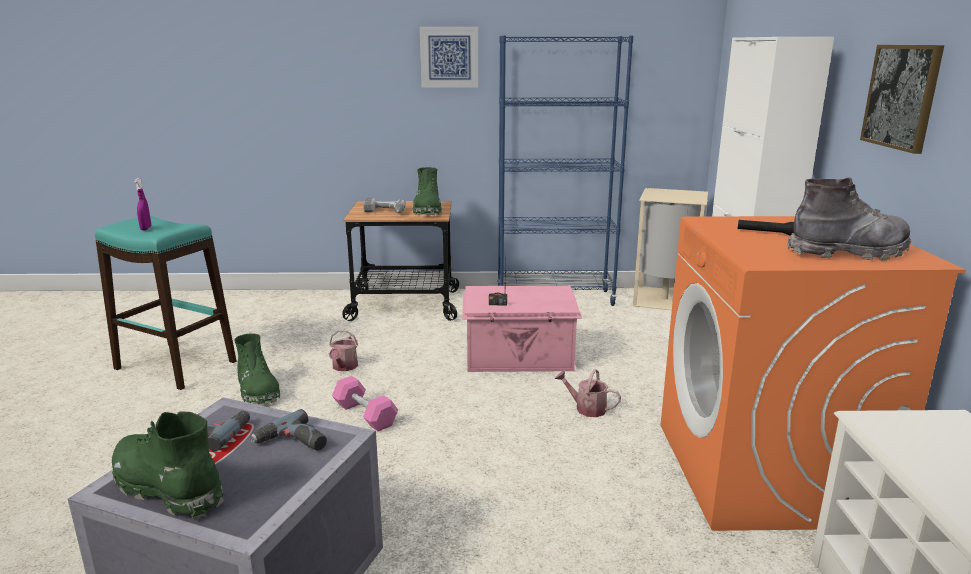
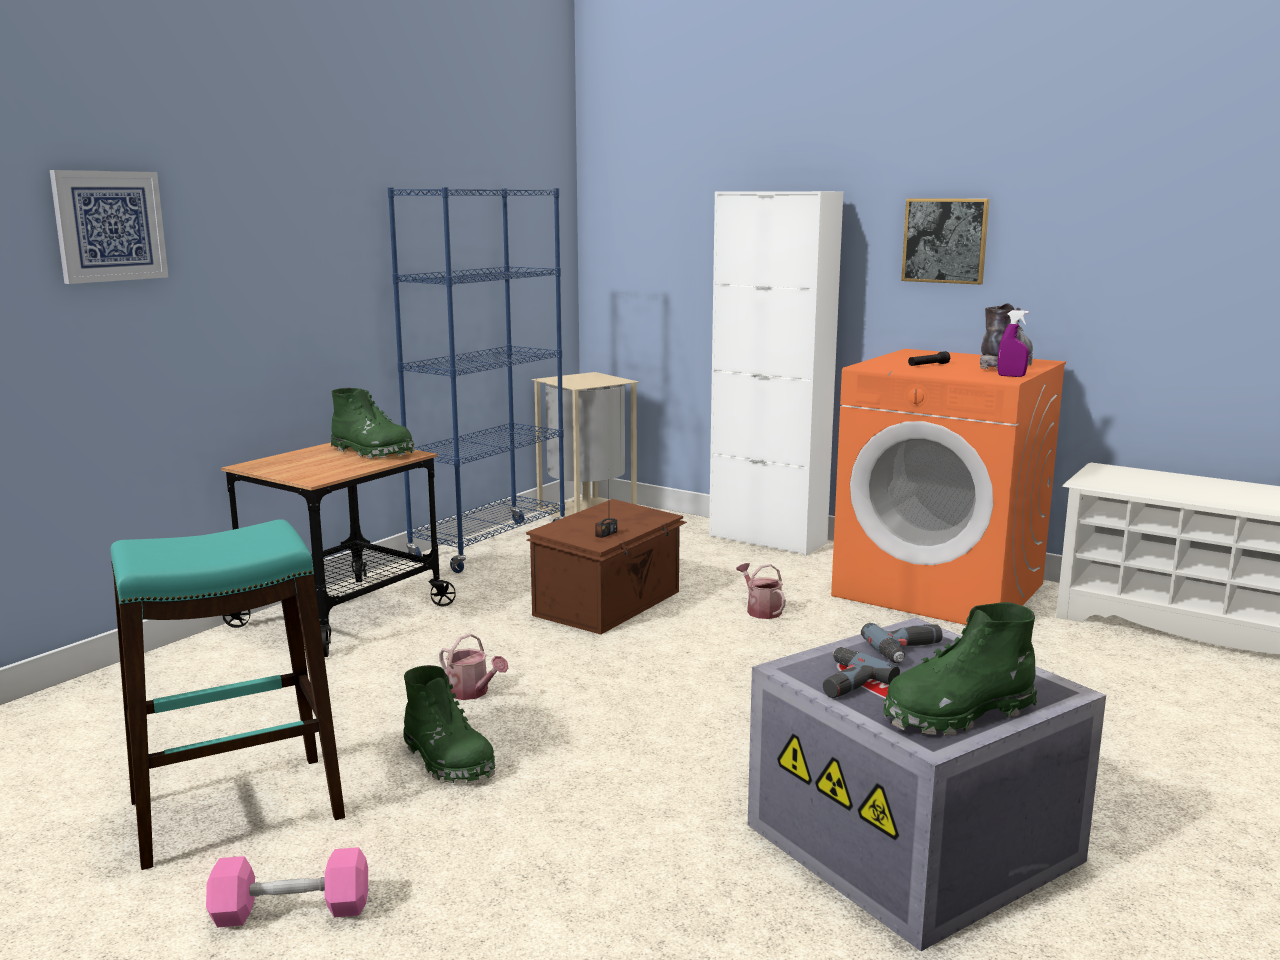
camera: 55 degrees left, 5 degrees down
purple spray bottle [134,178,151,231] -> purple spray bottle moved to [998,310,1029,377]
green boot [235,333,280,405] -> green boot turned 45 degrees clockwise [403,665,496,783]
pink dumbbell [332,376,398,432] -> pink dumbbell moved to [206,847,368,928]
power drill [363,198,406,213] -> none
picture [420,27,478,88] -> picture moved to [50,170,168,284]
pink storage box [462,285,582,372] -> brown storage box [526,499,687,634]
watering can [555,369,621,417] -> watering can turned 90 degrees clockwise [736,563,786,619]

